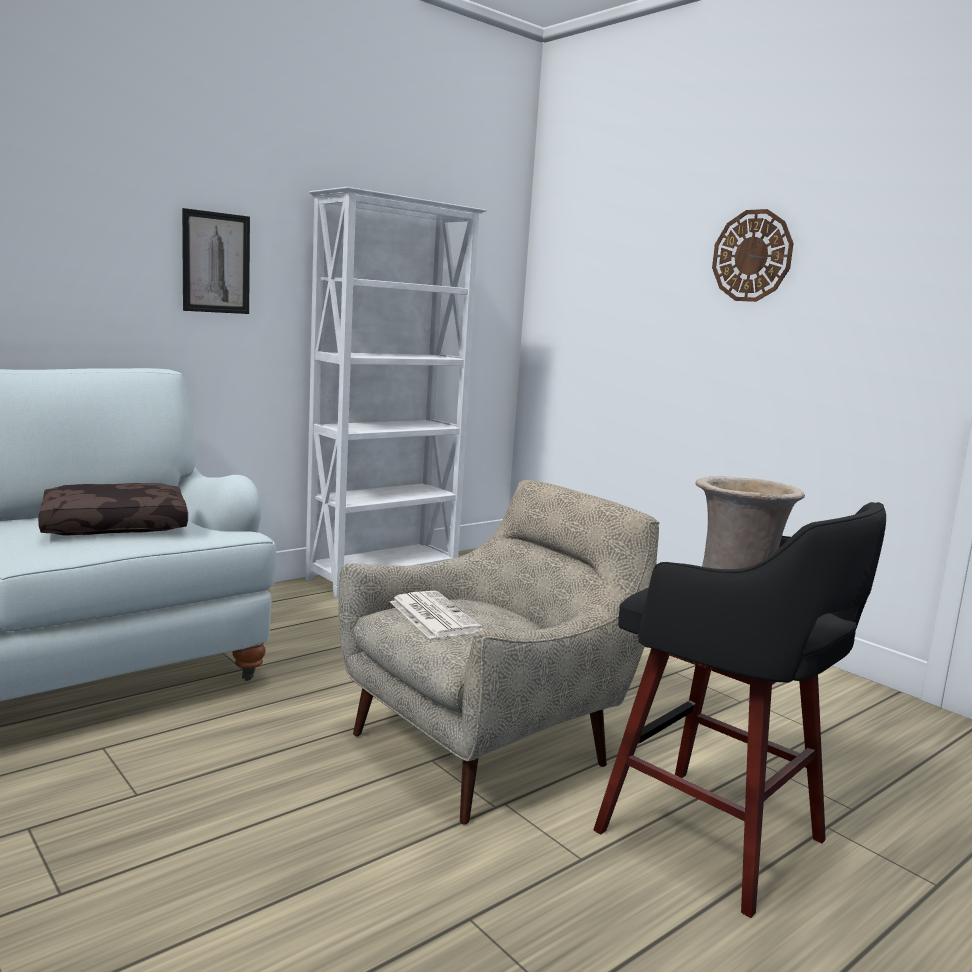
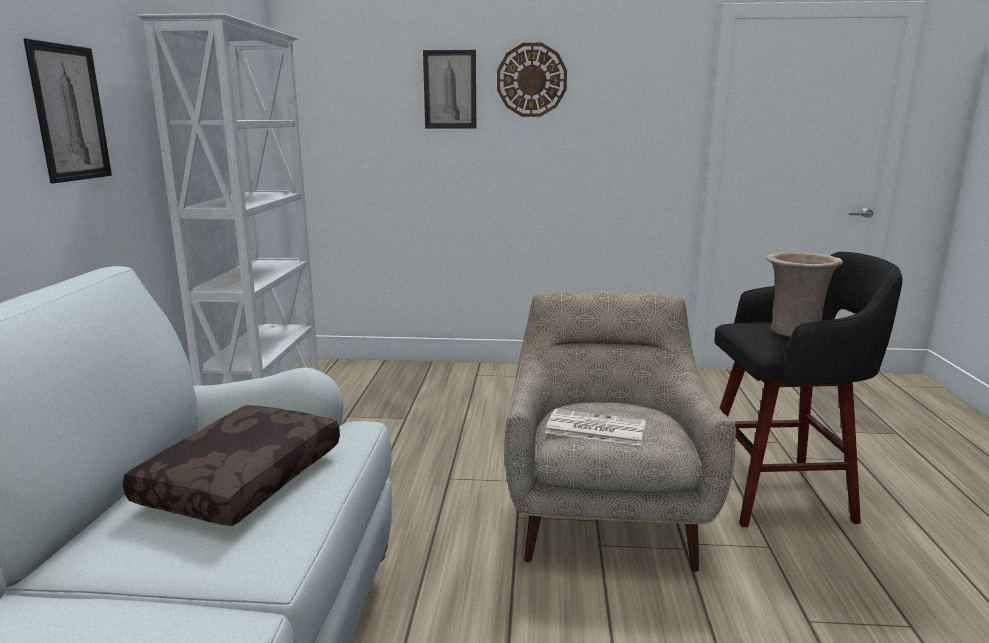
camera: 45 degrees left, 5 degrees up
none -> picture [423,50,476,129]

